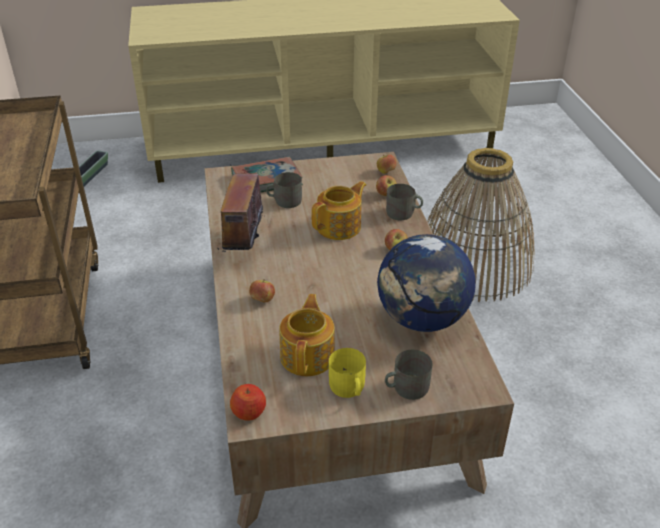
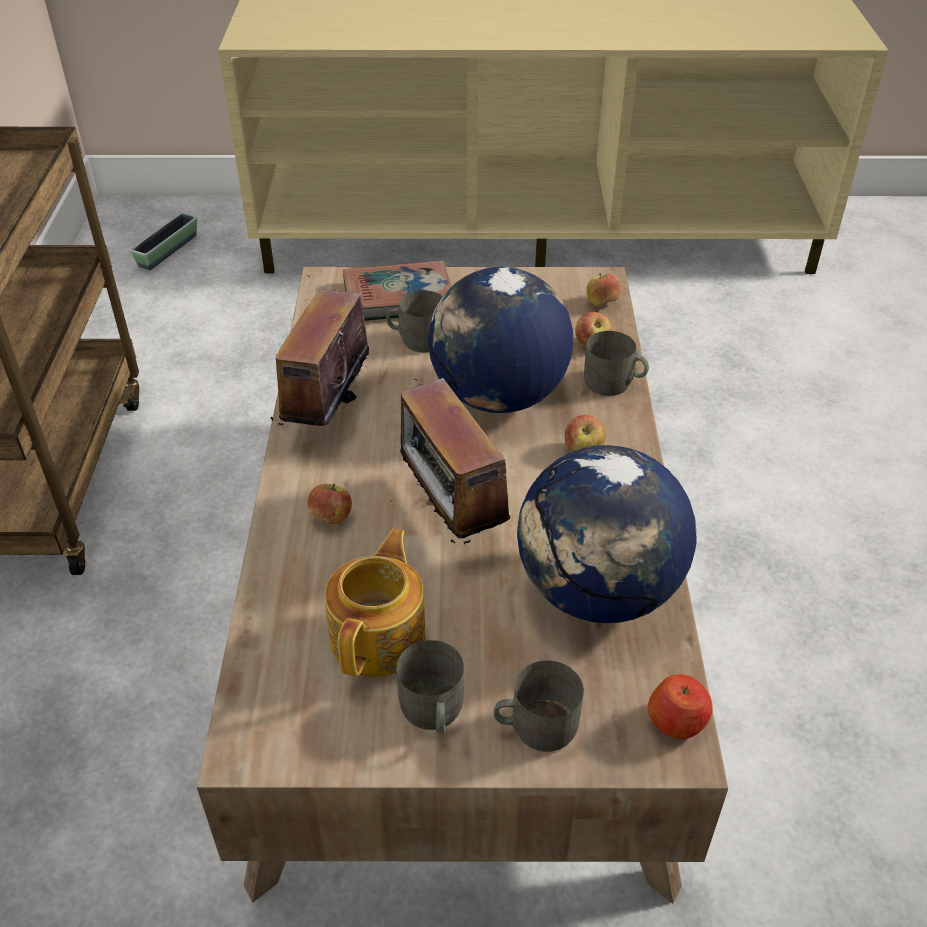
camera: 10 degrees right, 5 degrees up
apple [230,384,266,421] -> apple moved to [648,674,713,739]
teapot [311,181,366,240] -> globe [428,267,573,413]
yellow mug [329,348,366,398] -> grey mug [396,640,464,733]
basket [427,148,535,302] -> none
none -> radio [400,378,513,544]

